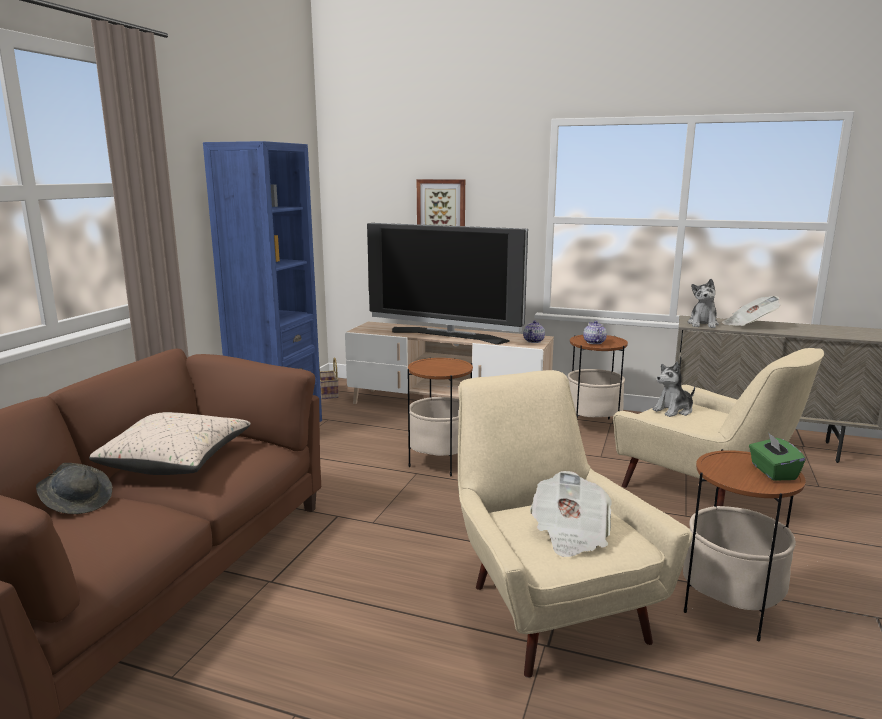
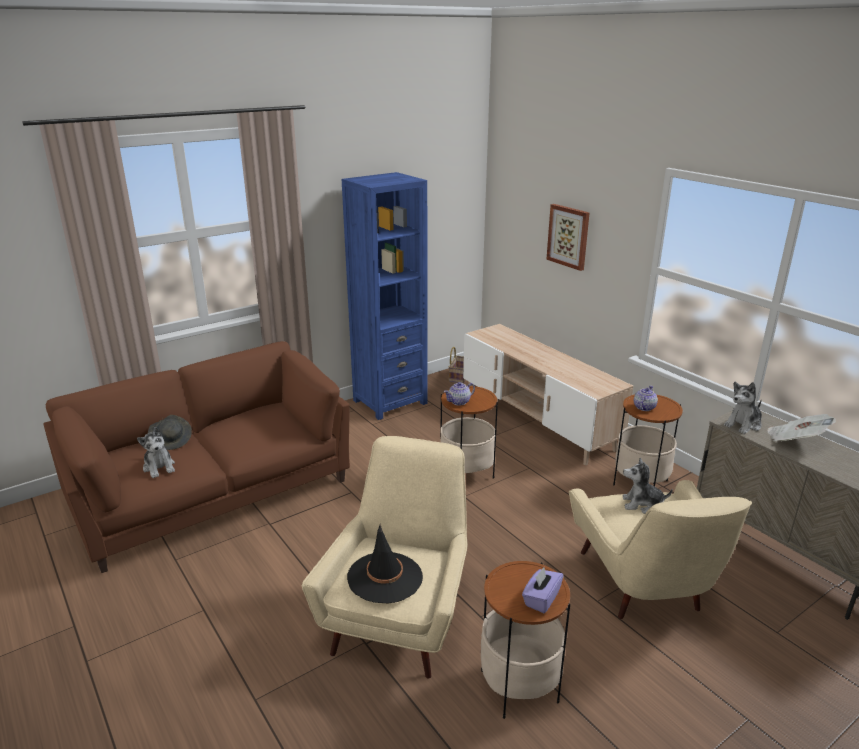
camera: 35 degrees right, 10 degrees up
beige pillow [89,412,251,475] -> none
television [367,223,528,345] -> none
teapot [523,321,545,343] -> teapot moved to [444,382,475,406]
newspaper [530,471,612,557] -> black hat [347,525,423,603]
green tissue box [749,432,806,481] -> purple tissue box [522,567,563,613]
none -> plush toy [137,427,175,478]

